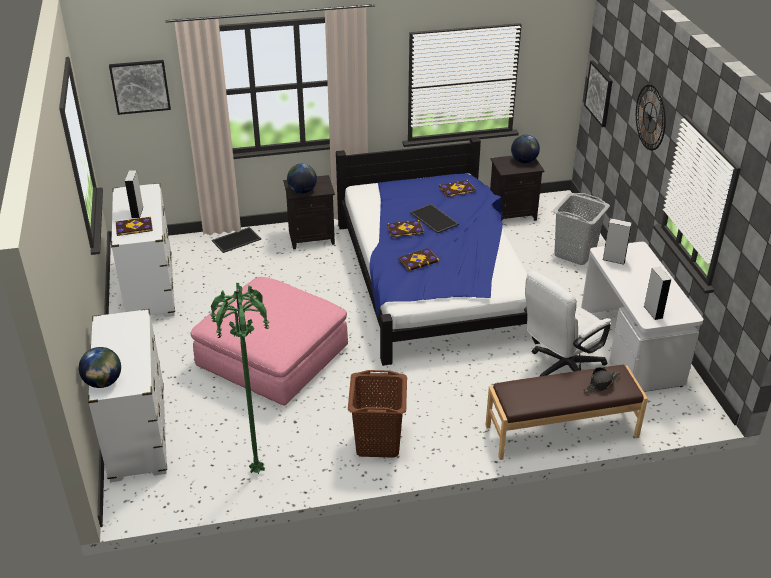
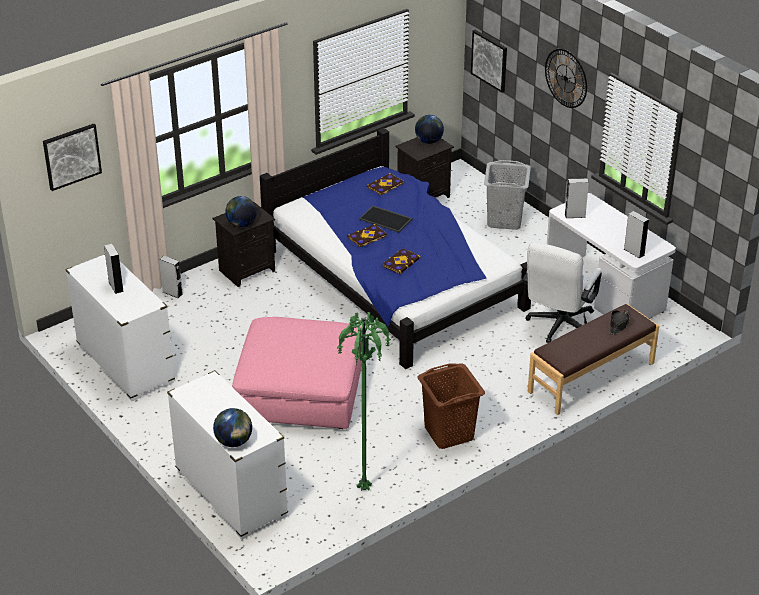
camera: 25 degrees left, 0 degrees up
book [116,217,153,236] -> none
tray [212,227,261,253] -> grey speaker [159,256,183,298]

